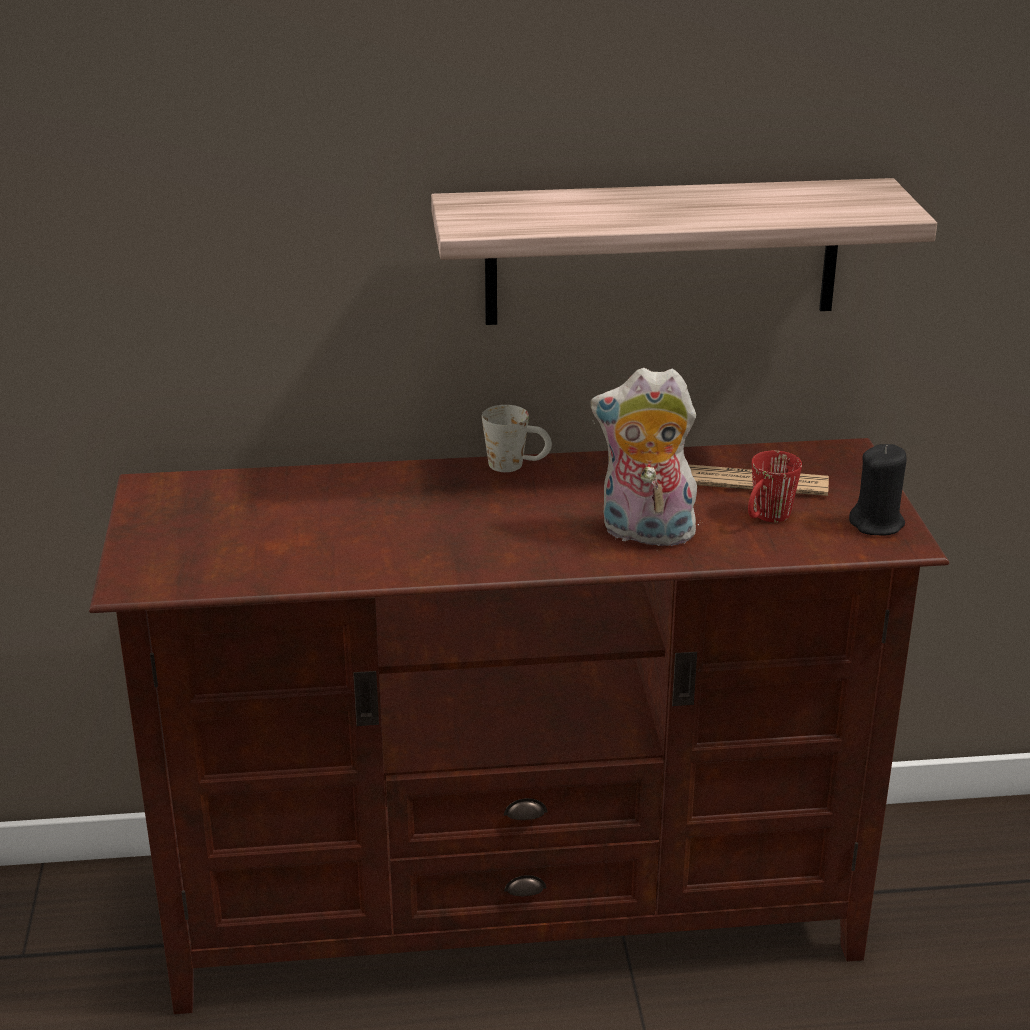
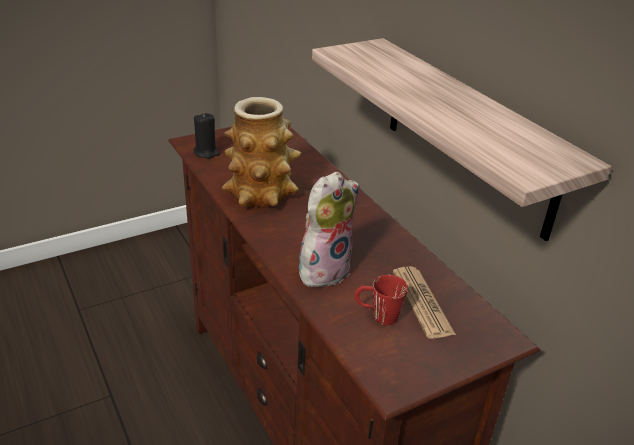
camera: 65 degrees right, 5 degrees up
white mug [482,405,552,472] -> none
plush toy [590,368,703,547] -> plush toy turned 60 degrees clockwise [299,172,359,287]
black candle [849,444,907,536] -> black candle moved to [194,113,220,159]
none -> vase [222,97,301,208]

